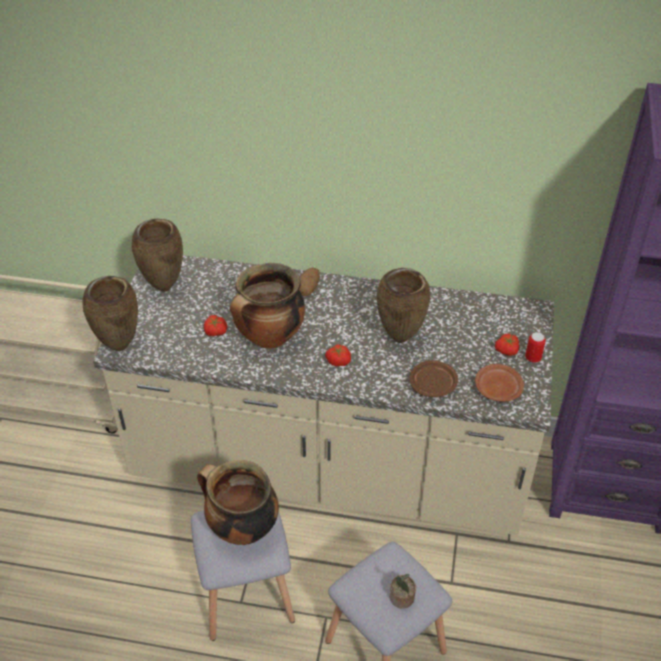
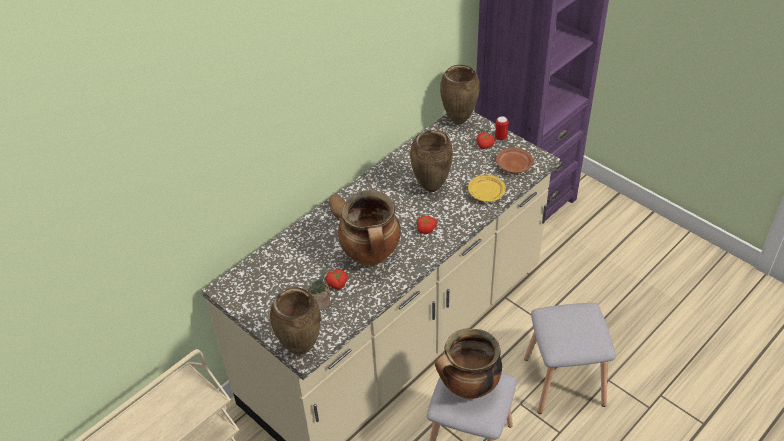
camera: 55 degrees left, 0 degrees up
brown vase [132,219,183,291] -> brown vase moved to [440,65,480,124]
potted plant [390,574,416,609] -> potted plant moved to [308,267,330,310]
brown plate [409,360,458,397] -> yellow plate [468,175,506,202]

